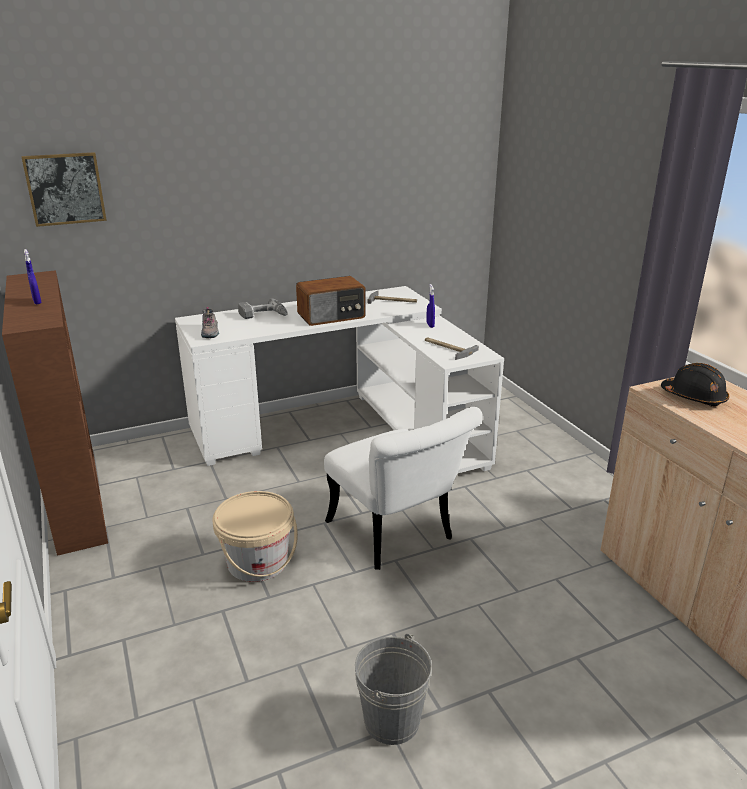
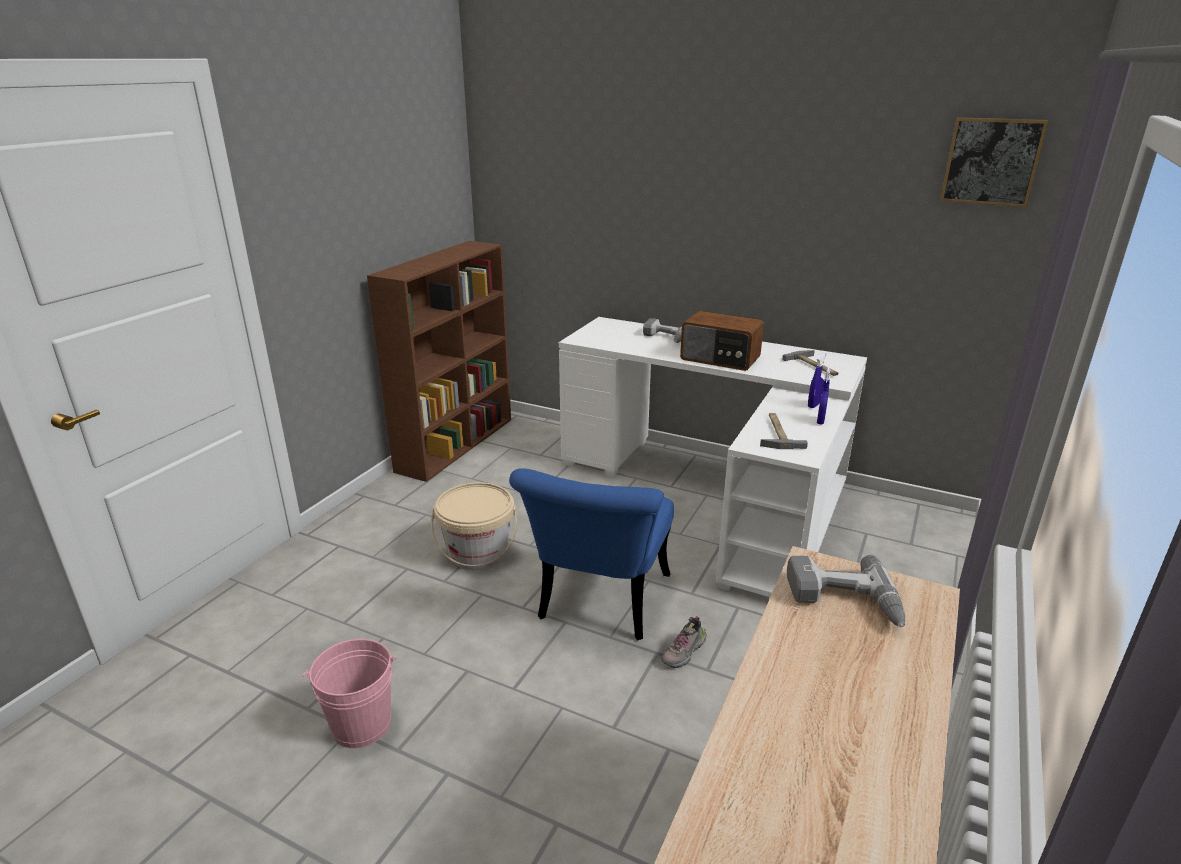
camera: 50 degrees right, 0 degrees up
picture [21,152,107,227] -> picture moved to [940,117,1049,207]
blue spray bottle [24,249,42,304] -> blue spray bottle moved to [817,367,831,425]
shoe [201,307,219,338] -> shoe moved to [661,616,706,668]
white chair [324,407,483,570] -> blue chair [509,468,674,640]
grey bucket [355,634,432,745] -> pink bucket [302,639,397,748]
black hard hat [661,363,729,407] -> power drill [787,555,905,627]

